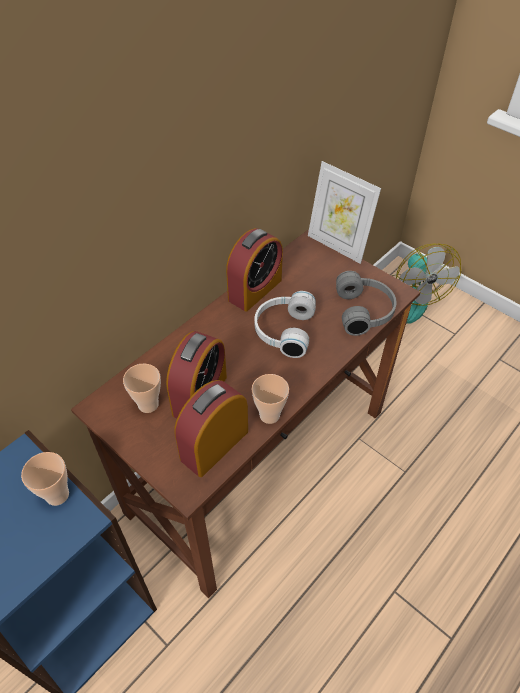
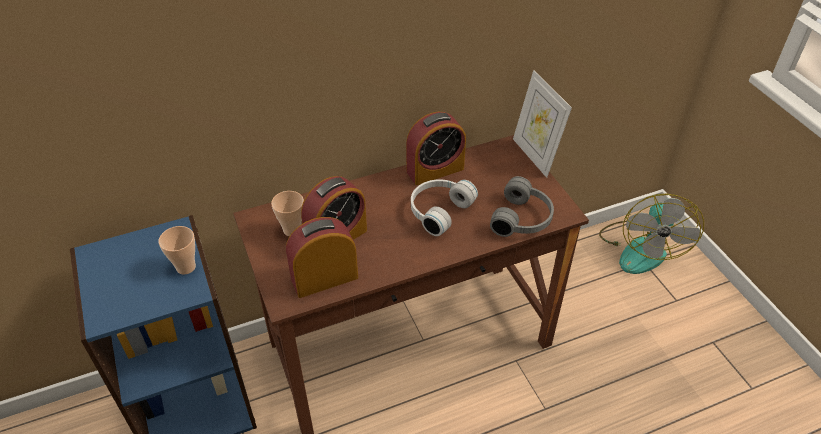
camera: 25 degrees right, 5 degrees down
cup [252,374,289,424] -> none

